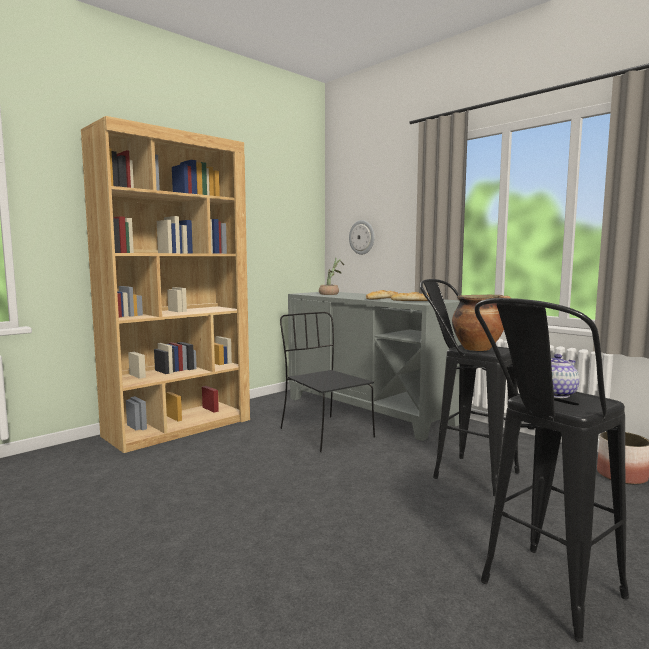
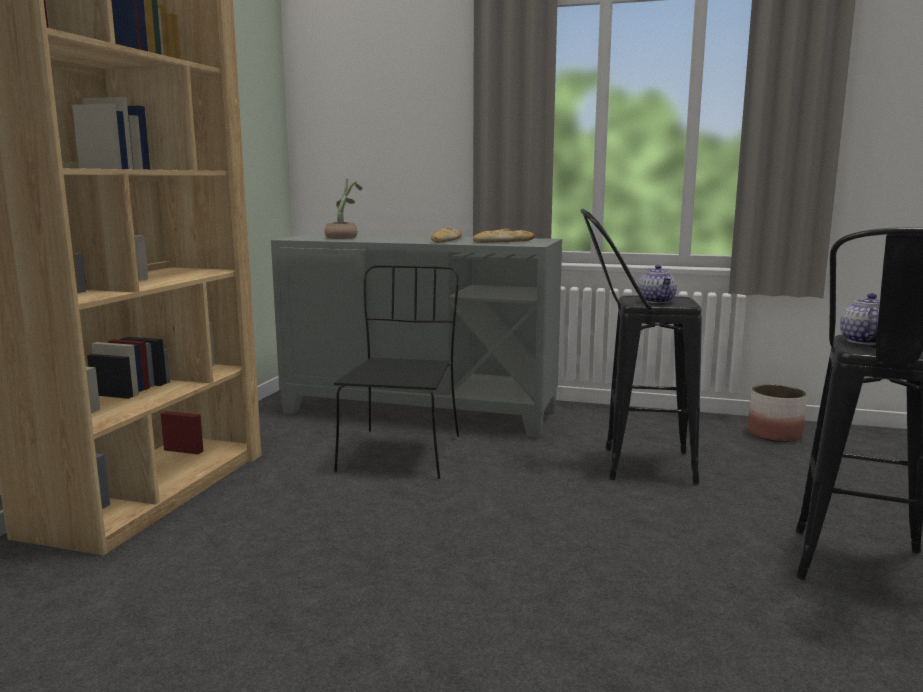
camera: 30 degrees left, 5 degrees up
black chair [280,312,375,452] -> black chair turned 75 degrees clockwise [334,265,459,479]
wall clock [349,220,375,255] -> none
cooking pot [452,295,511,351] -> teapot [638,265,677,303]

